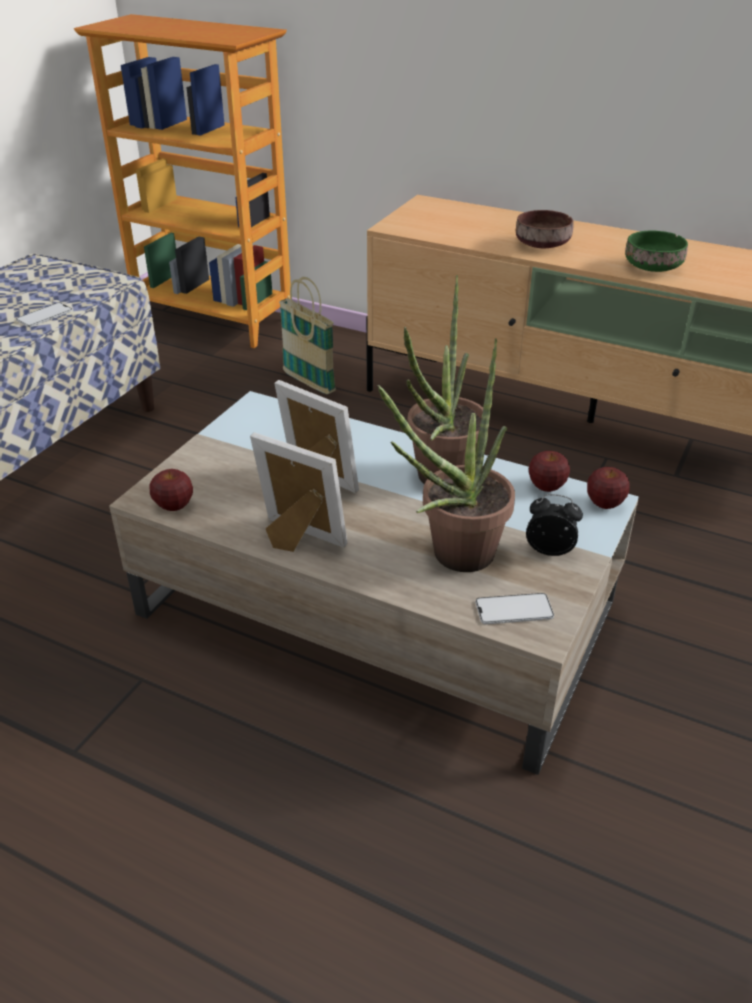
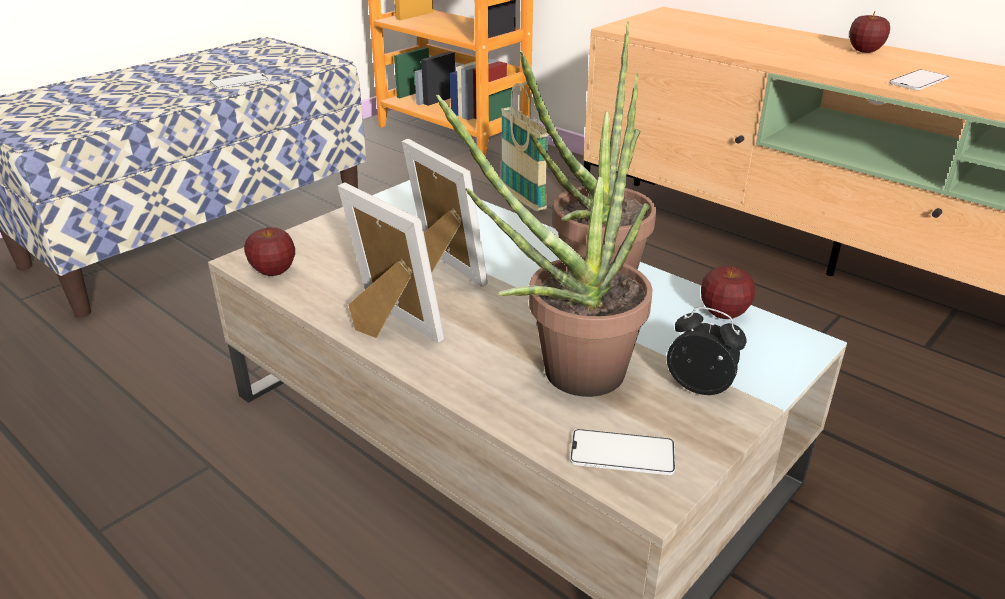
camera: 15 degrees right, 5 degrees down
brown bowl [516,210,573,248] -> none
apple [587,467,630,509] -> apple moved to [849,11,890,53]
green bowl [625,230,688,272] -> phone [889,69,949,90]

